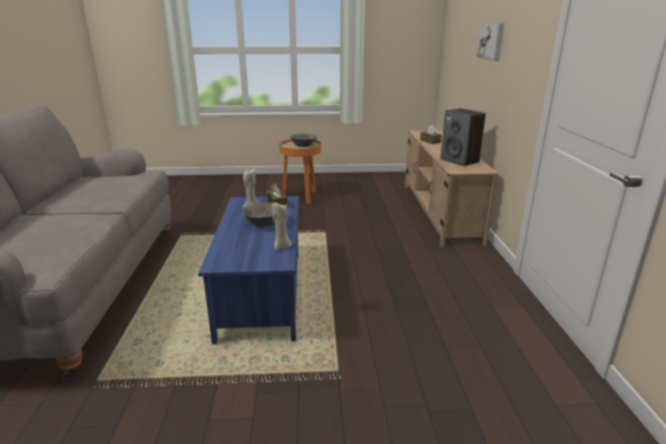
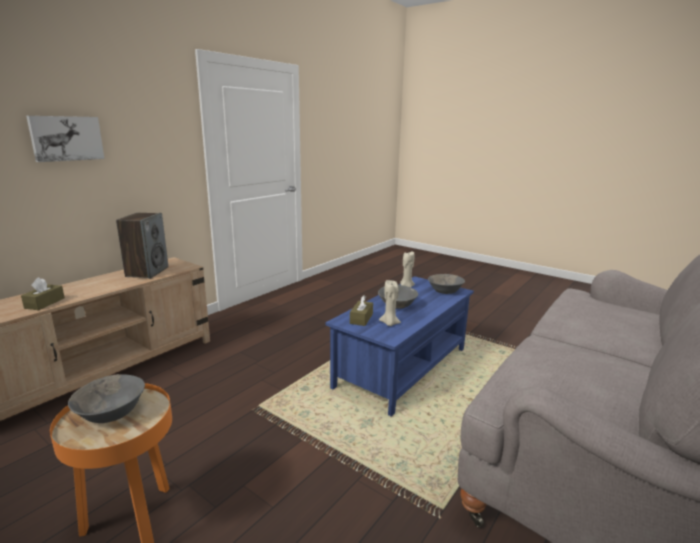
camera: 140 degrees left, 5 degrees down
none -> grey bowl [428,274,465,294]

